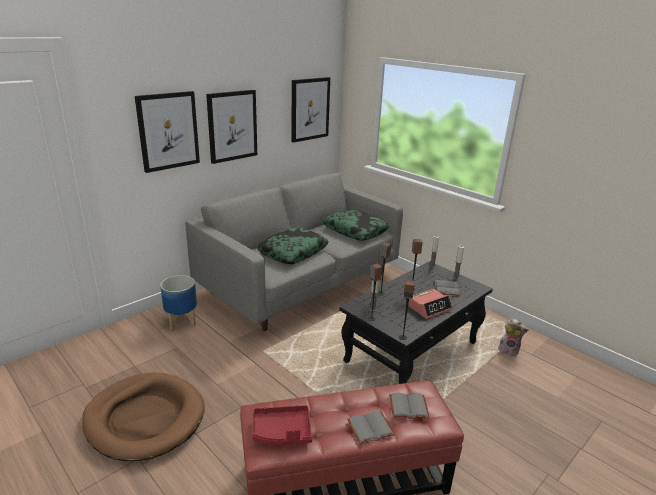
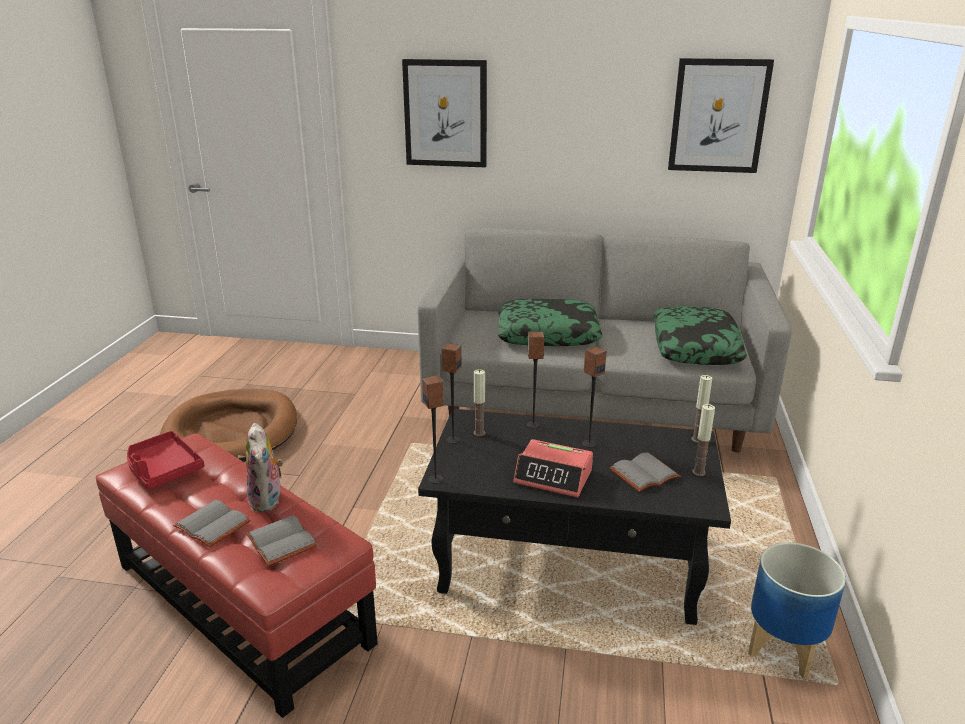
camera: 55 degrees right, 0 degrees up
planter [160,275,197,330] -> planter moved to [748,542,846,679]
picture [206,90,257,164] -> none
plush toy [498,318,529,356] -> plush toy moved to [245,423,284,512]

